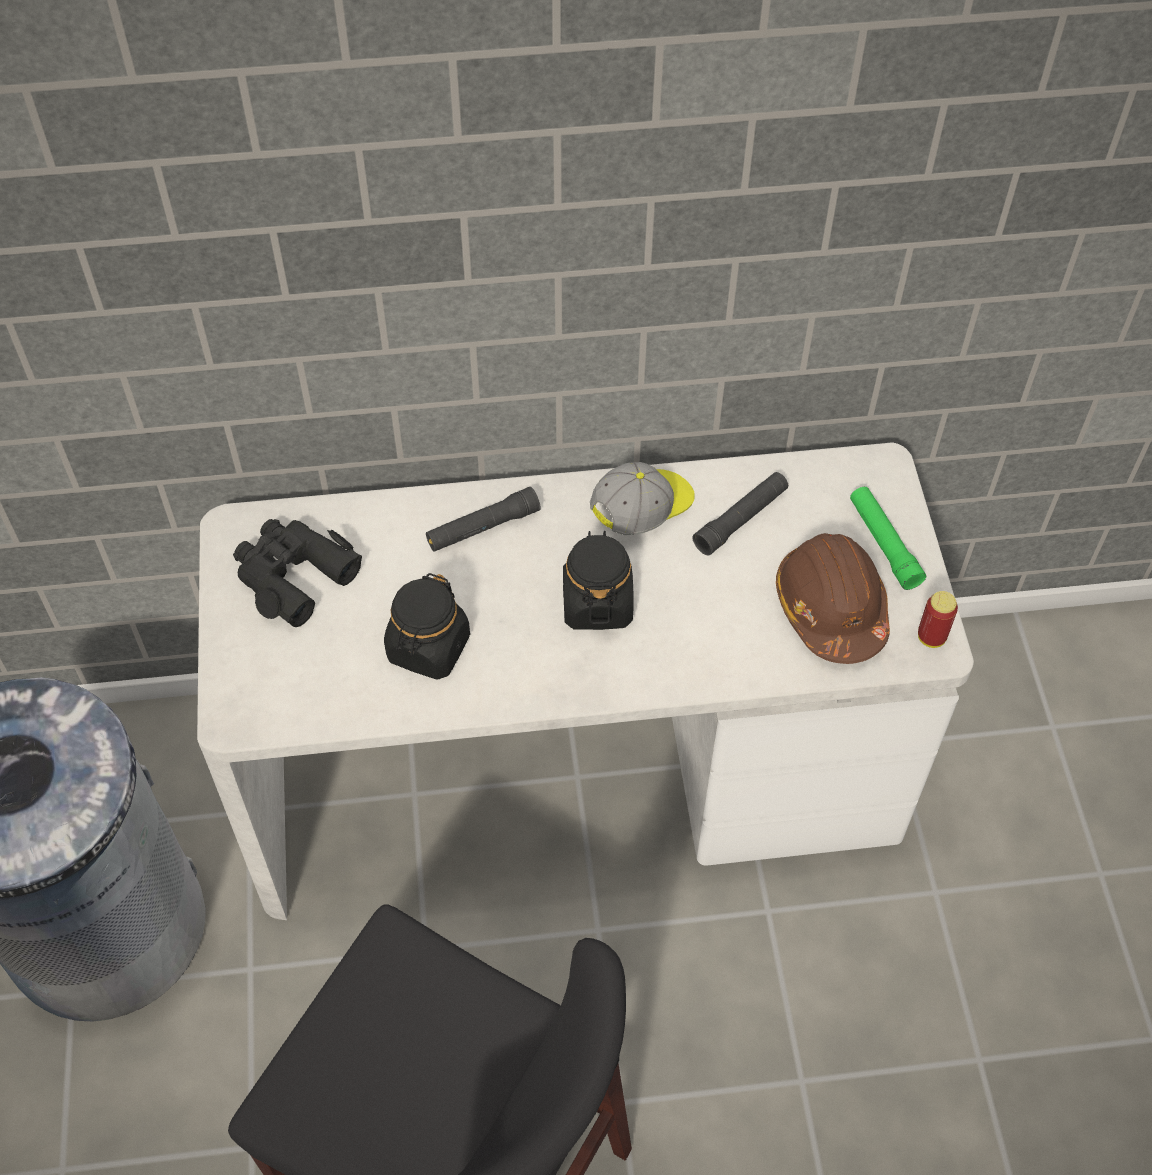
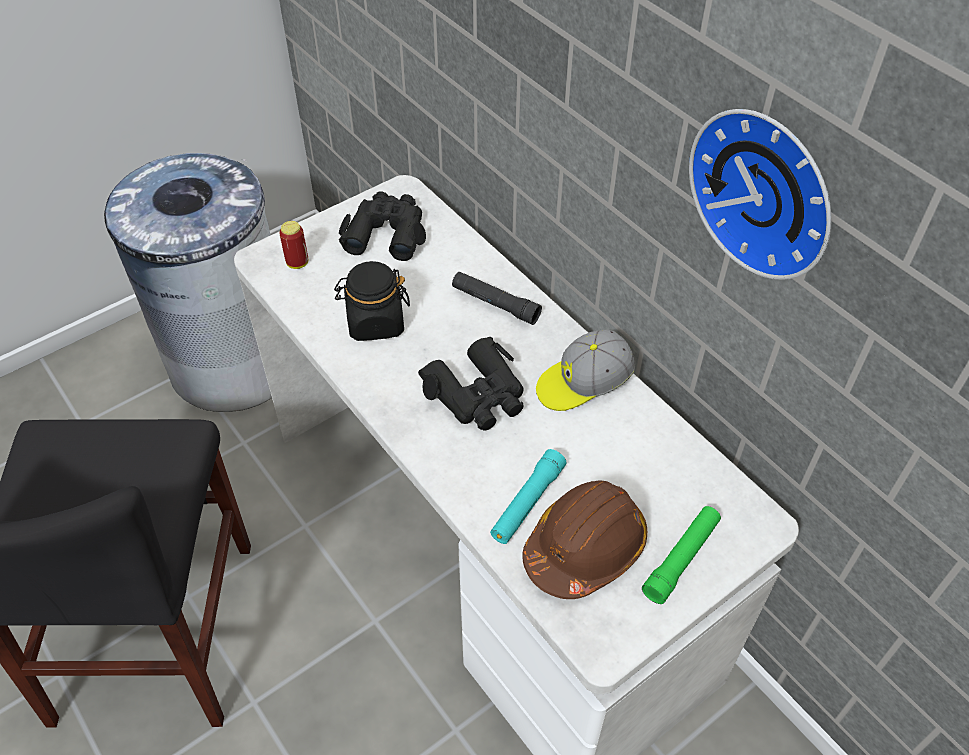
camera: 60 degrees right, 5 degrees down
black jar [563,531,634,630] -> black binoculars [418,336,524,431]
cap [590,462,695,535] -> cap turned 135 degrees clockwise [536,329,635,411]
black flashlight [693,472,788,555] -> none
can [918,591,958,648] -> can moved to [279,221,308,269]
none -> turquoise flashlight [490,449,567,544]
none -> wall clock [689,109,832,280]

